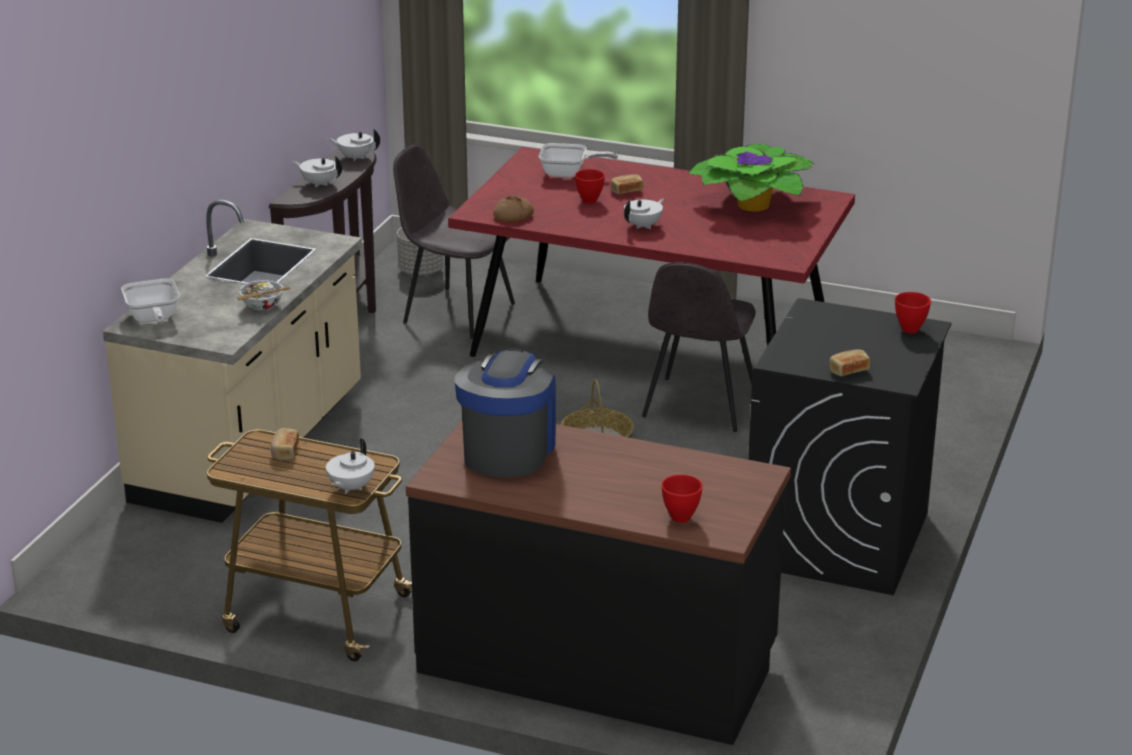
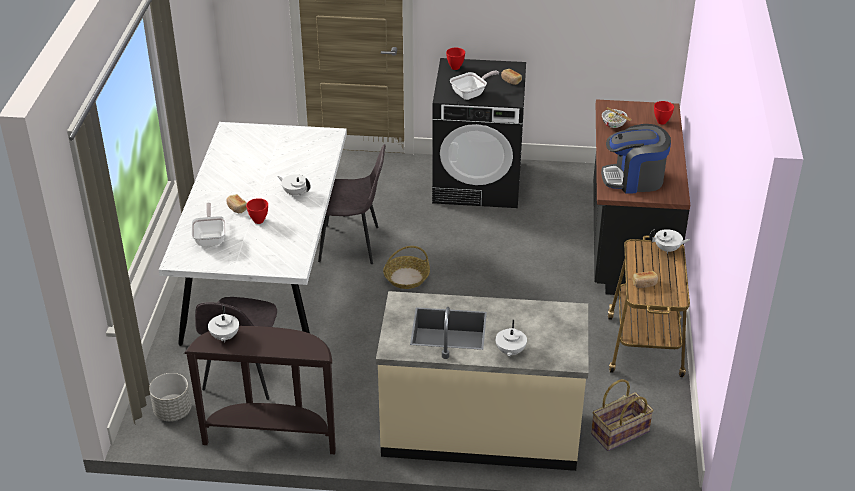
camera: 105 degrees left, 10 degrees up
frying pan [121,279,179,324] -> frying pan moved to [450,71,499,100]
bowl [237,280,290,310] -> bowl moved to [602,107,632,128]
white teapot [293,156,342,187] -> white teapot moved to [495,320,527,357]
red dining table [448,147,855,357] -> white dining table [159,122,347,346]
bread [493,195,534,222] -> none
potted plant [688,144,814,212] -> none
none -> basket [591,379,654,451]

